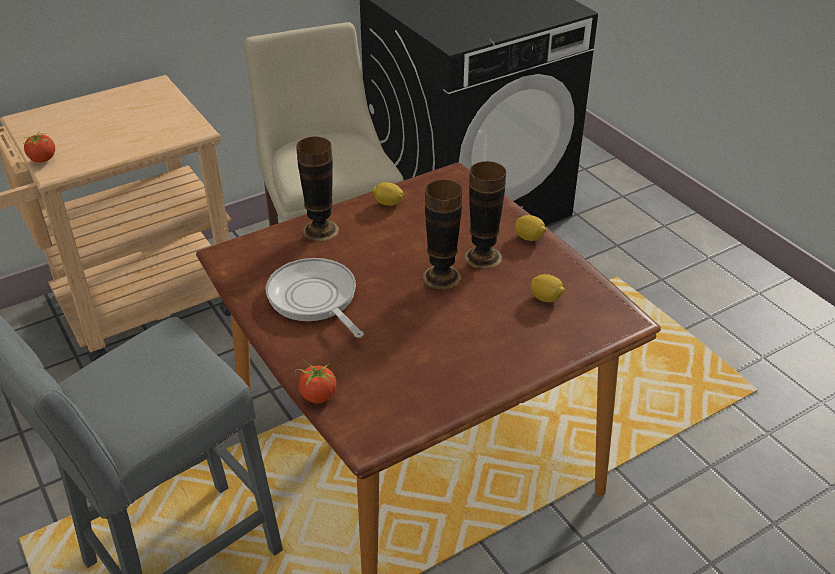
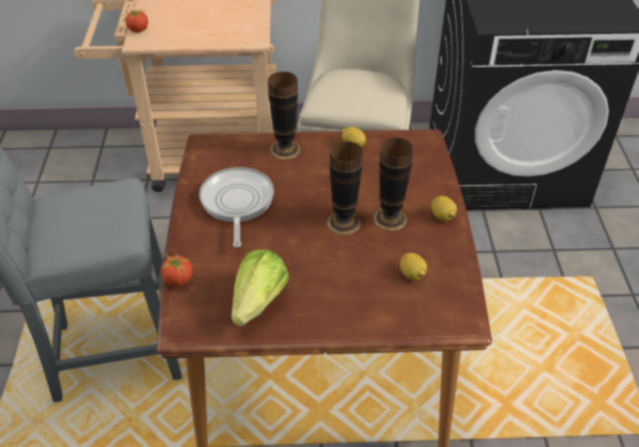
camera: 30 degrees right, 5 degrees up
none -> lettuce [231,250,289,326]

